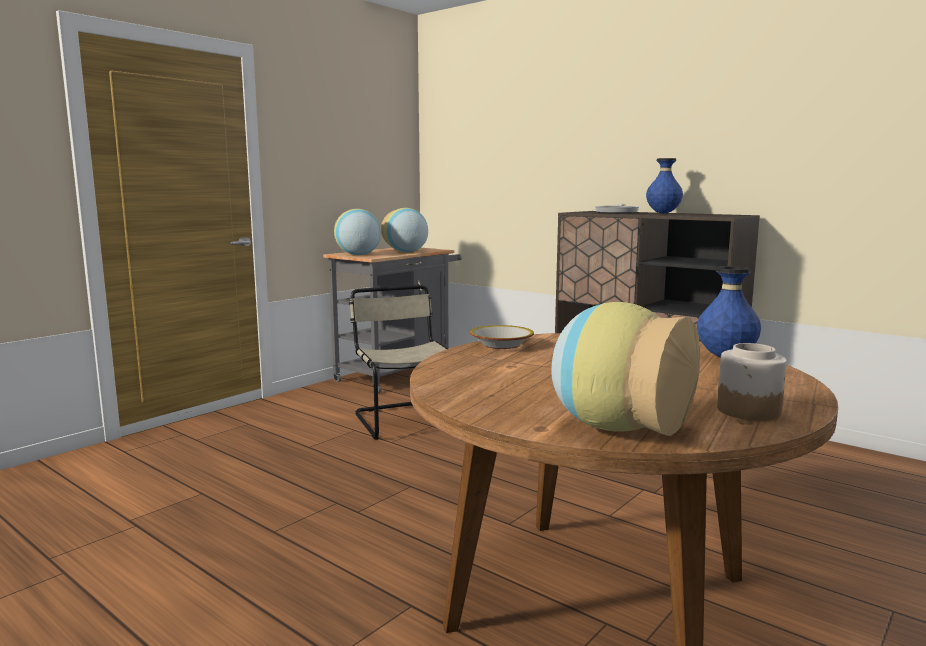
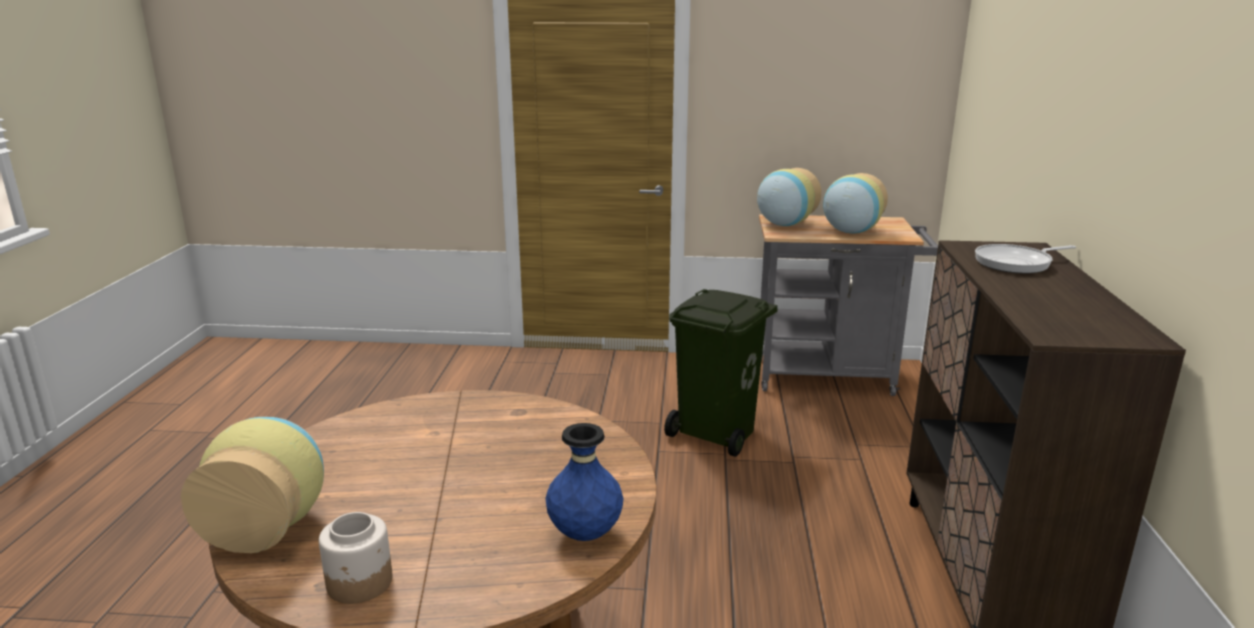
camera: 55 degrees right, 10 degrees up
beige chair [349,285,448,440] -> green trash can [664,289,778,457]
bowl [470,325,534,349] -> none
blue vase [646,158,683,214] -> none

